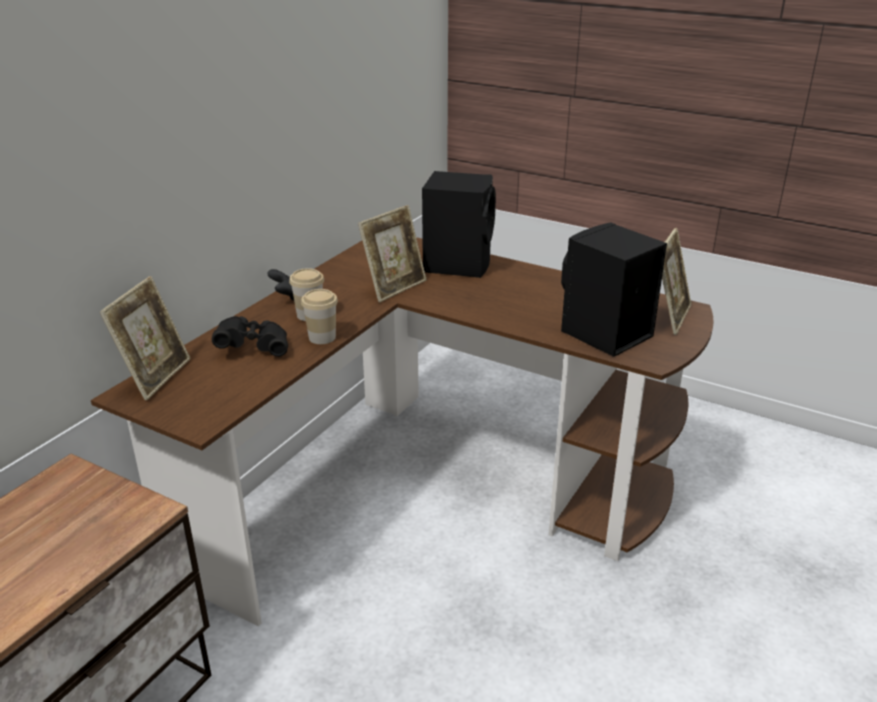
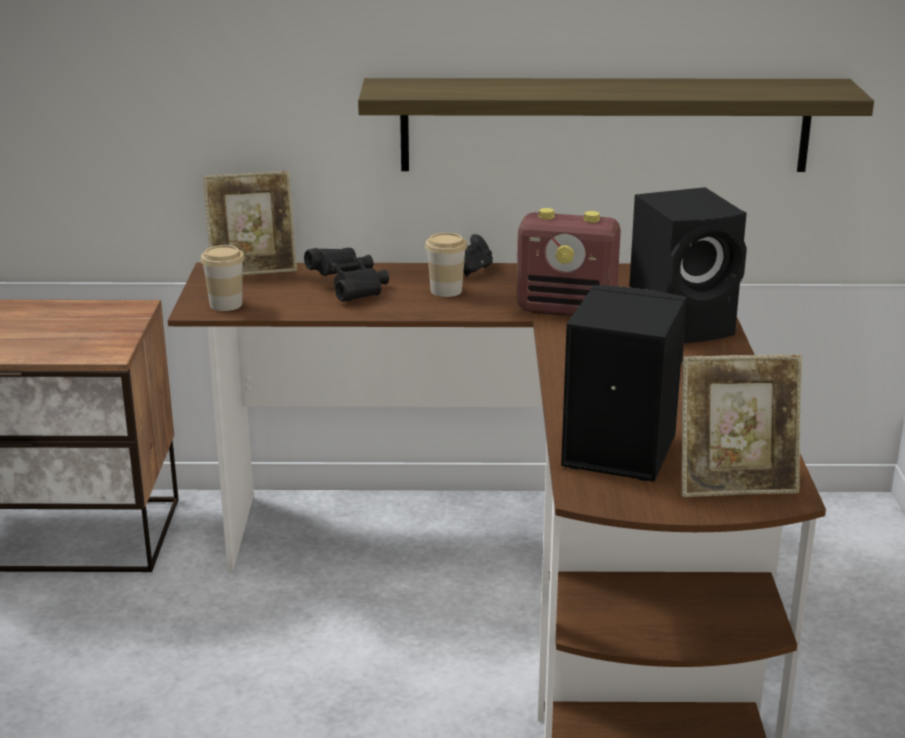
camera: 60 degrees right, 5 degrees down
cup [301,289,338,344] -> cup moved to [201,245,245,311]
picture frame [358,205,427,302] -> radio [516,208,621,316]
none -> shelf [358,78,874,172]

